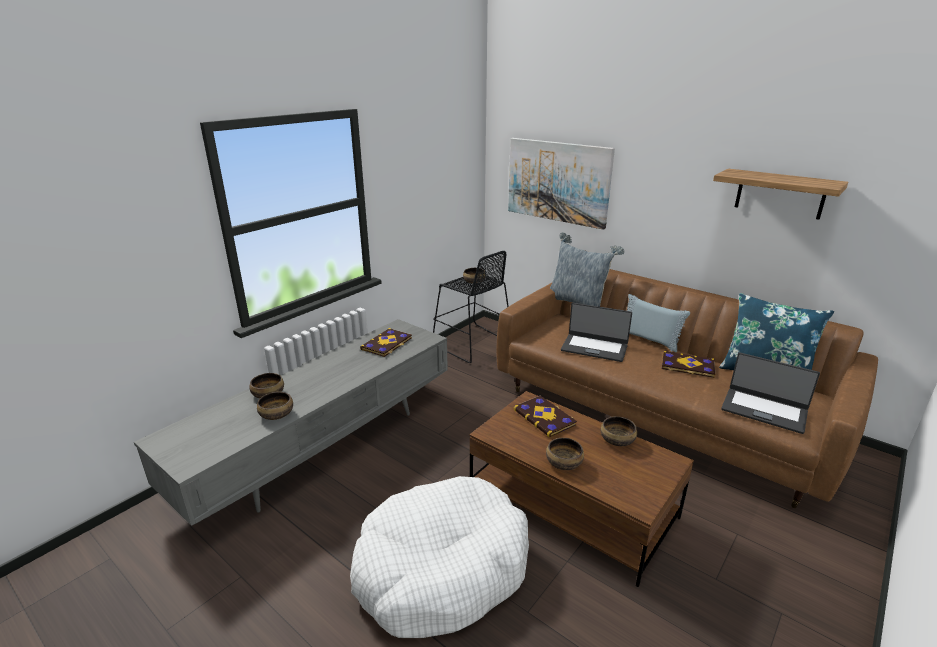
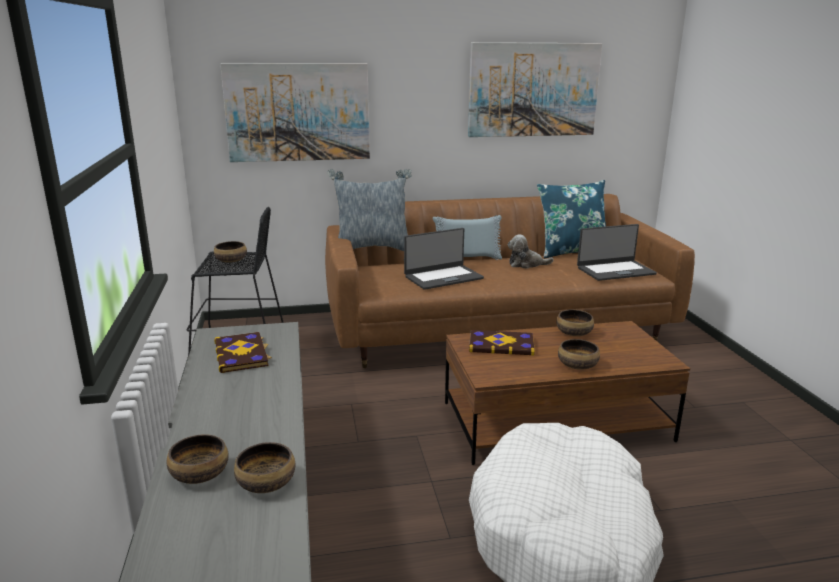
camera: 50 degrees left, 5 degrees down
book [662,351,715,378] -> plush toy [508,234,554,269]
shelf [713,169,848,220] -> picture [468,42,602,137]

